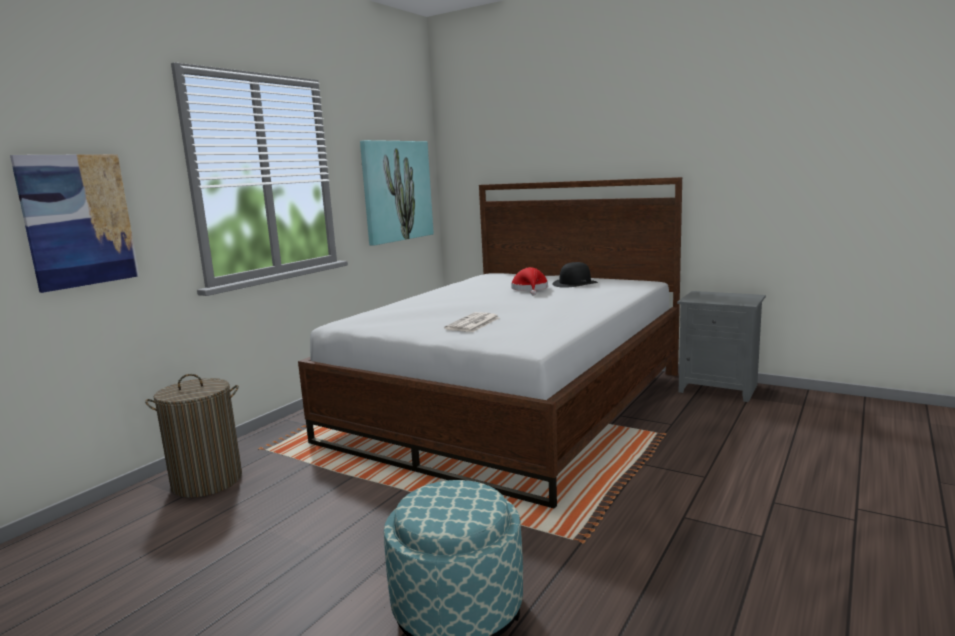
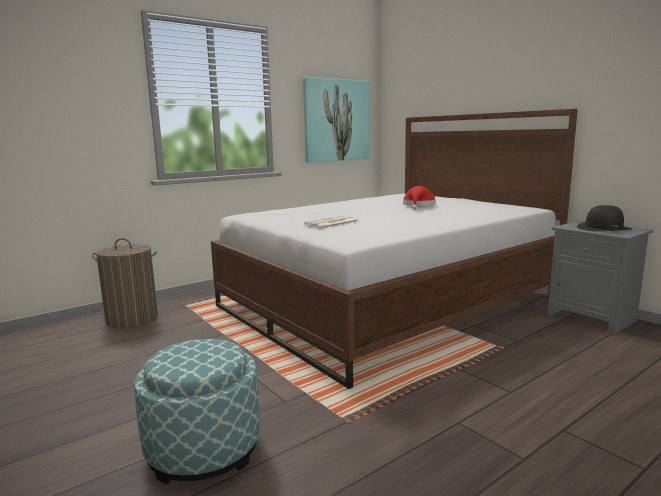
camera: 20 degrees right, 0 degrees up
picture [10,154,139,293] -> none
black hat [552,262,598,288] -> black hat moved to [577,205,632,232]

